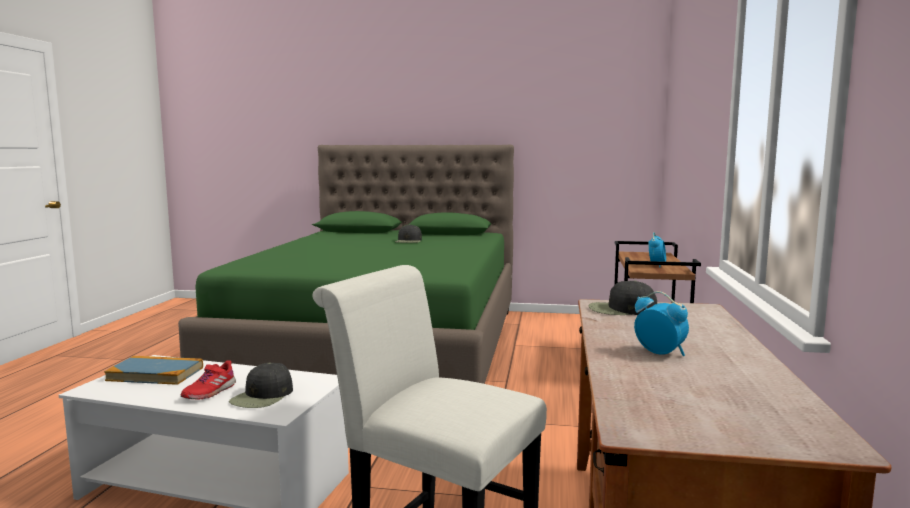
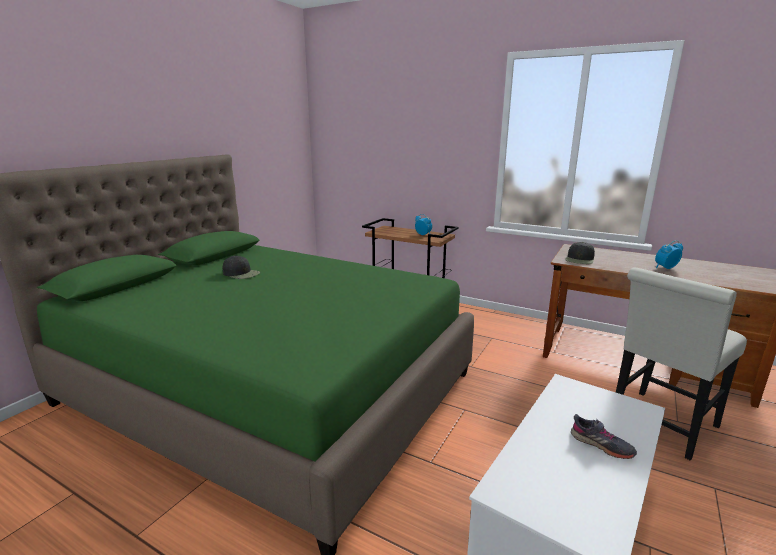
camera: 70 degrees left, 10 degrees up
book [104,356,203,385] -> none
red shoe [181,360,236,400] -> grey shoe [571,414,637,459]
black cap [229,363,293,408] -> none

